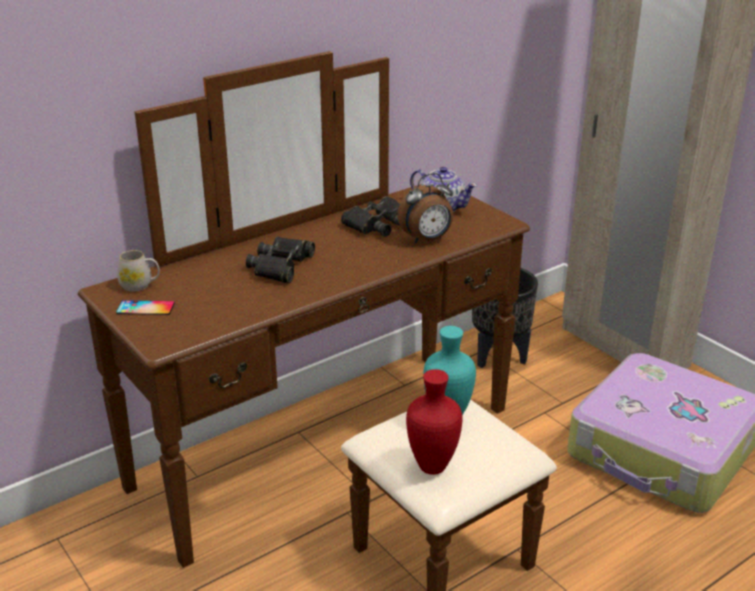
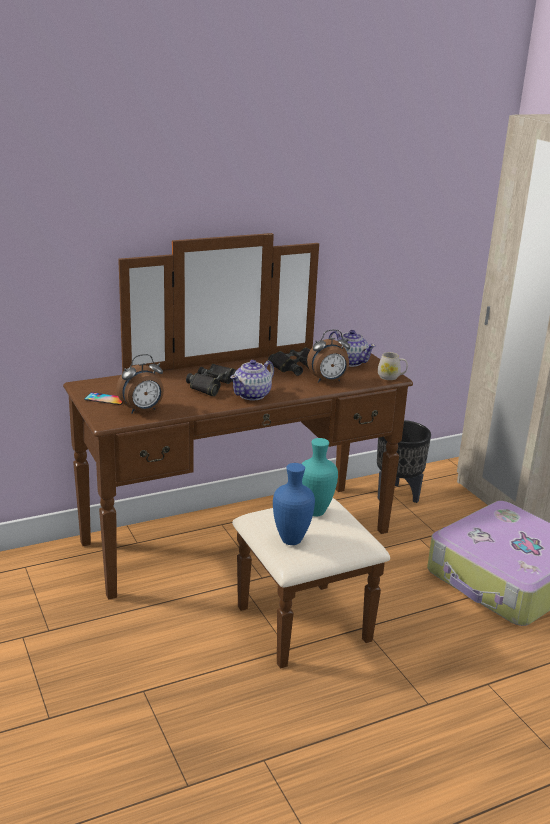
camera: 10 degrees right, 5 degrees down
white mug [117,250,160,292] -> white mug moved to [378,352,408,380]
red vase [406,369,462,475] -> blue vase [273,463,315,545]
none -> alarm clock [116,354,164,413]
none -> teapot [230,360,274,401]

